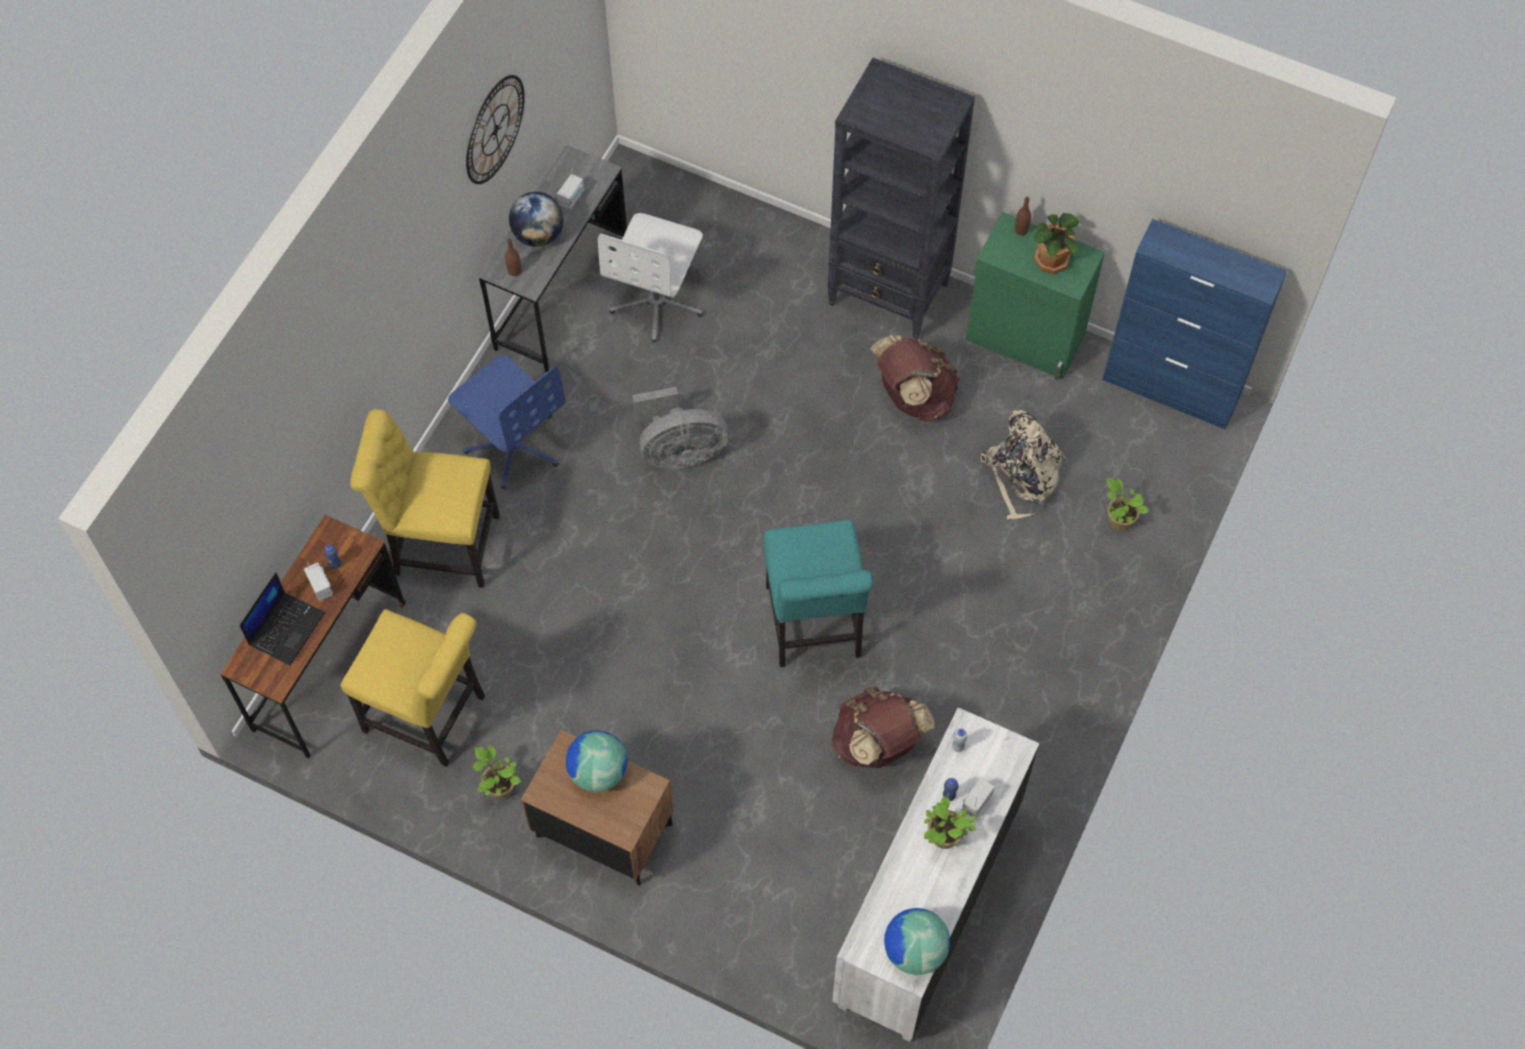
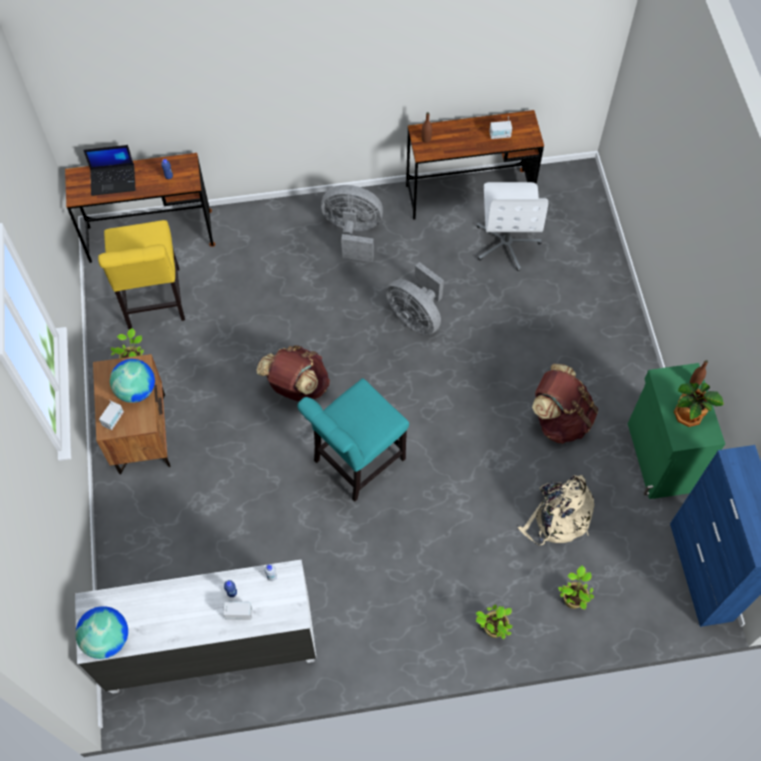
camera: 55 degrees right, 0 degrees up
radio [304,562,333,602] -> radio moved to [99,400,124,430]
yellow chair [350,409,500,588] -> none
blue office chair [448,355,566,489] -> grey fan [321,185,383,262]
wall clock [466,75,525,184] -> none
grey desk [479,145,627,372] -> brown desk [406,110,544,220]
globe [509,192,563,247] -> none
white office chair [598,213,703,343] -> white office chair turned 75 degrees counterclockwise [477,182,548,271]
black bookcase [827,58,975,340] -> none
brown backpack [831,686,935,768] -> brown backpack moved to [257,345,330,401]
potted plant [924,796,976,849] -> potted plant moved to [476,604,513,639]

